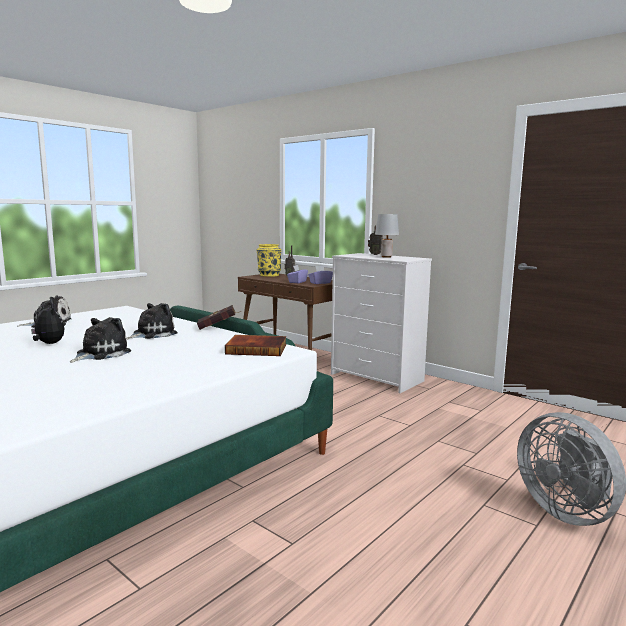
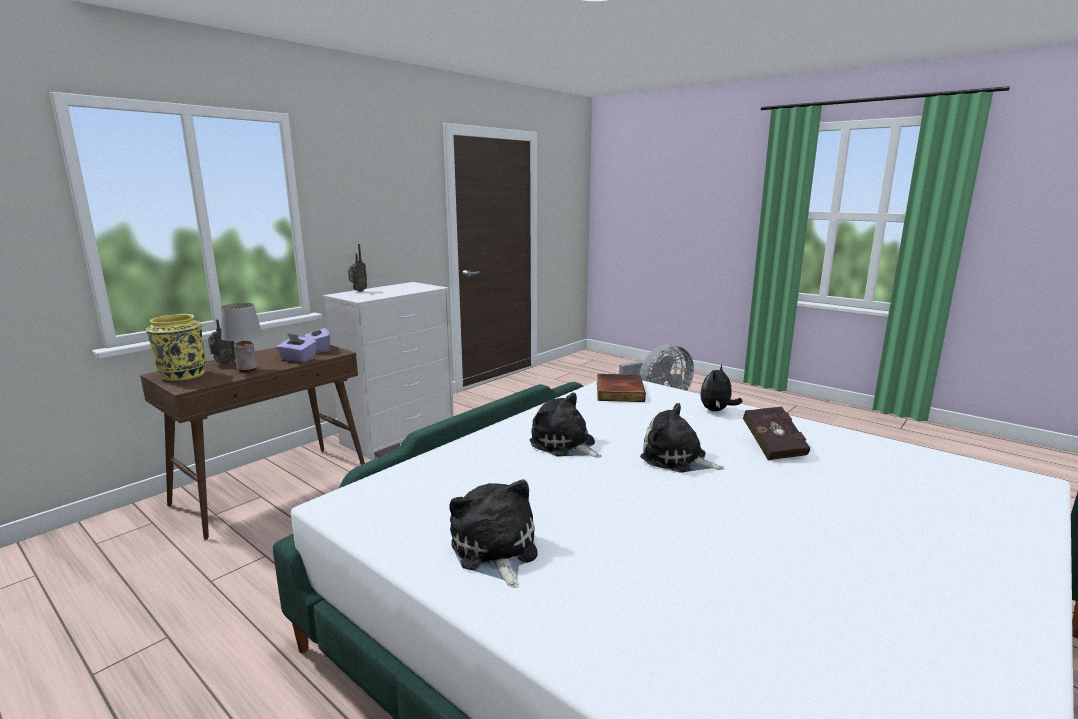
camera: 90 degrees left, 5 degrees up
plush toy [31,304,64,344] -> plush toy moved to [700,364,742,411]
red book [197,305,241,330] -> red book moved to [743,407,810,460]
grey table lamp [375,214,399,258] -> grey table lamp moved to [221,303,262,372]

